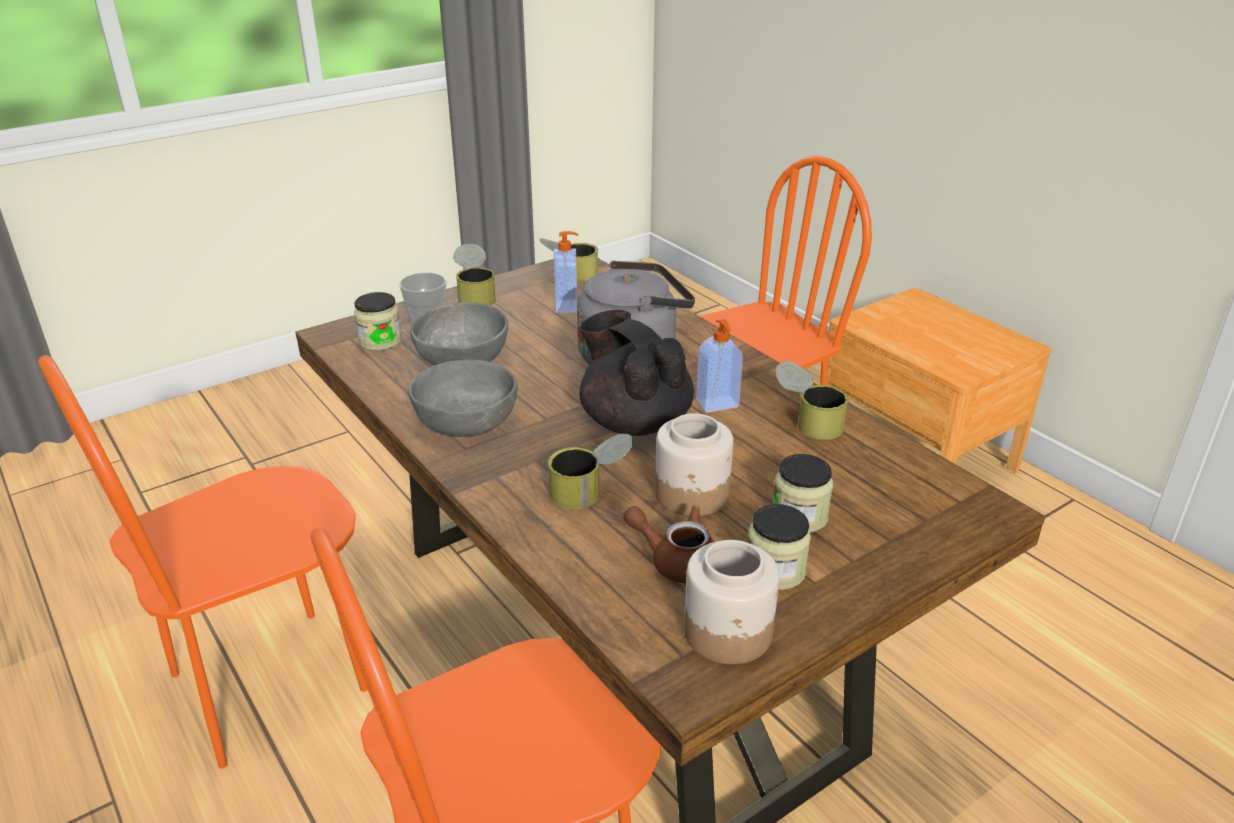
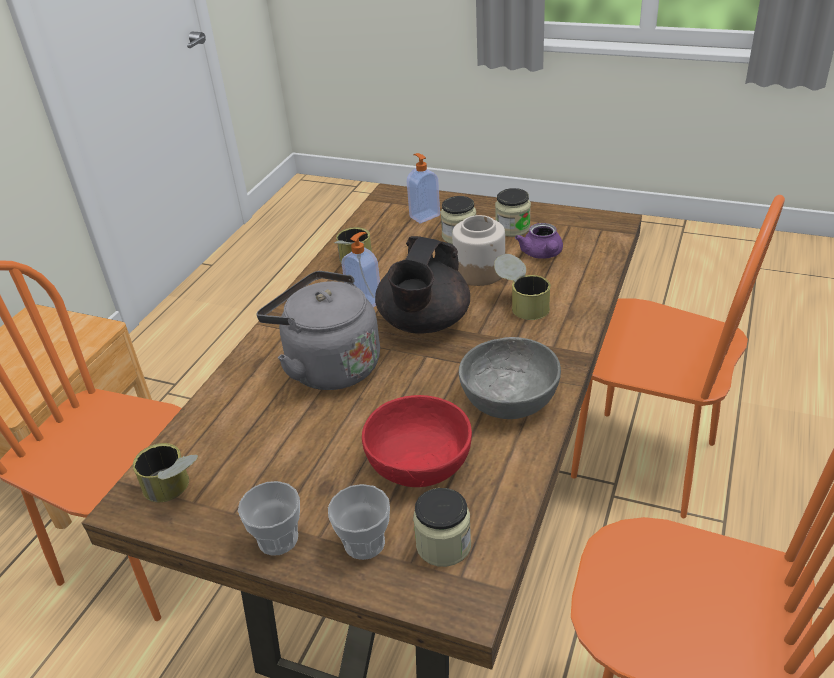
camera: 120 degrees left, 5 degrees up
grey bowl [410,302,508,366] -> red bowl [362,395,472,487]
can [453,244,496,306] -> cup [238,481,300,555]
soap dispenser [554,231,578,313] -> soap dispenser moved to [407,153,440,224]
brown teapot [623,506,714,583] -> purple teapot [515,223,563,259]
jar [684,540,779,664] -> none

